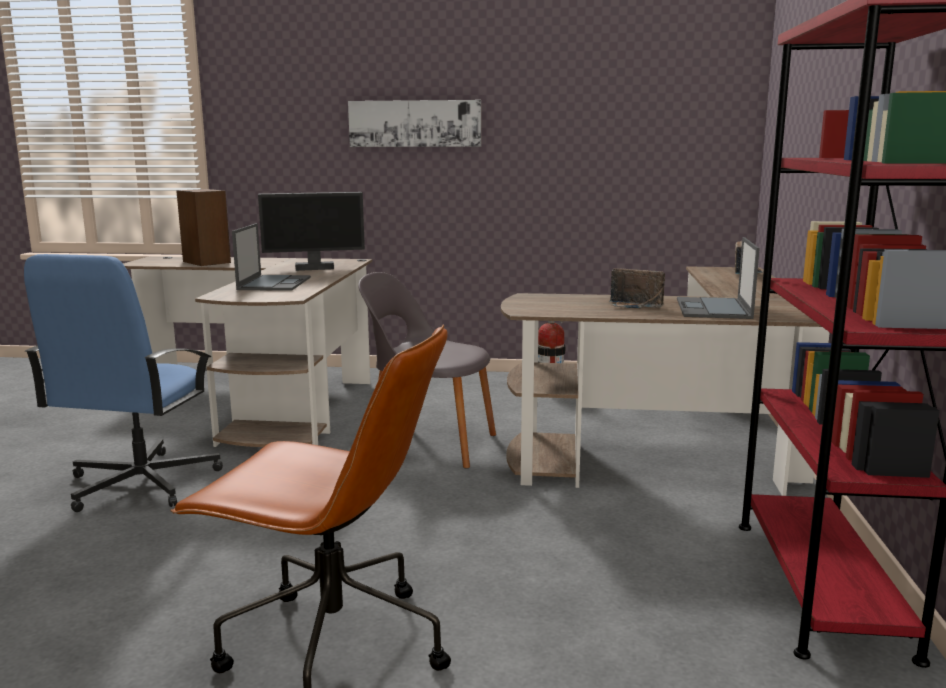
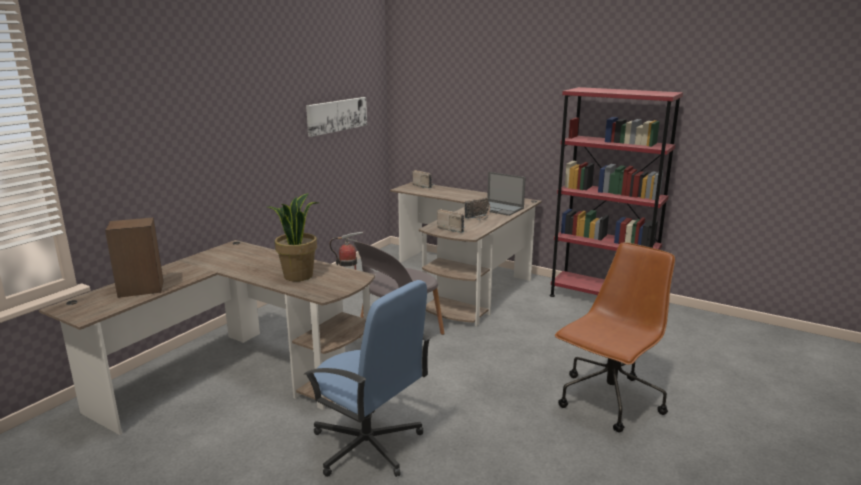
camera: 65 degrees left, 5 degrees up
laptop [232,223,311,291] -> potted plant [268,193,318,282]
monitor [258,192,365,271] -> none
picture [348,100,481,147] -> picture moved to [306,97,367,137]
none -> radio [437,209,466,233]

